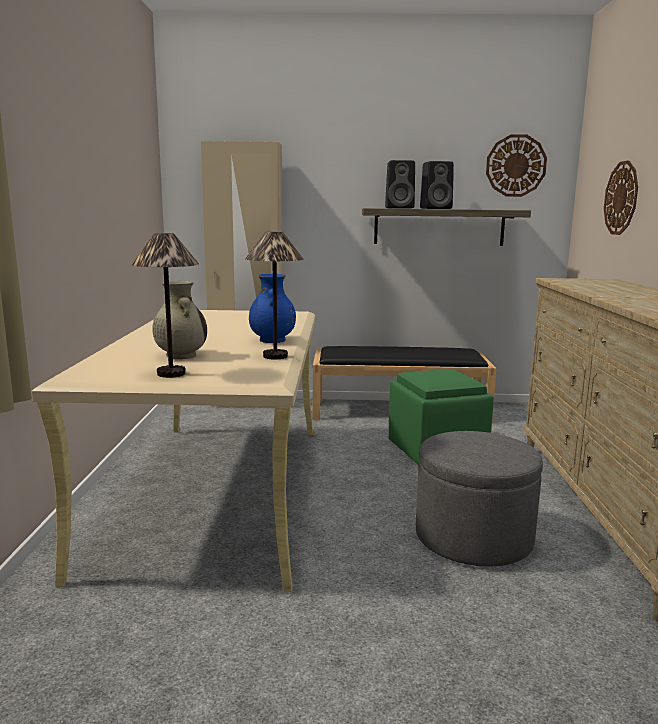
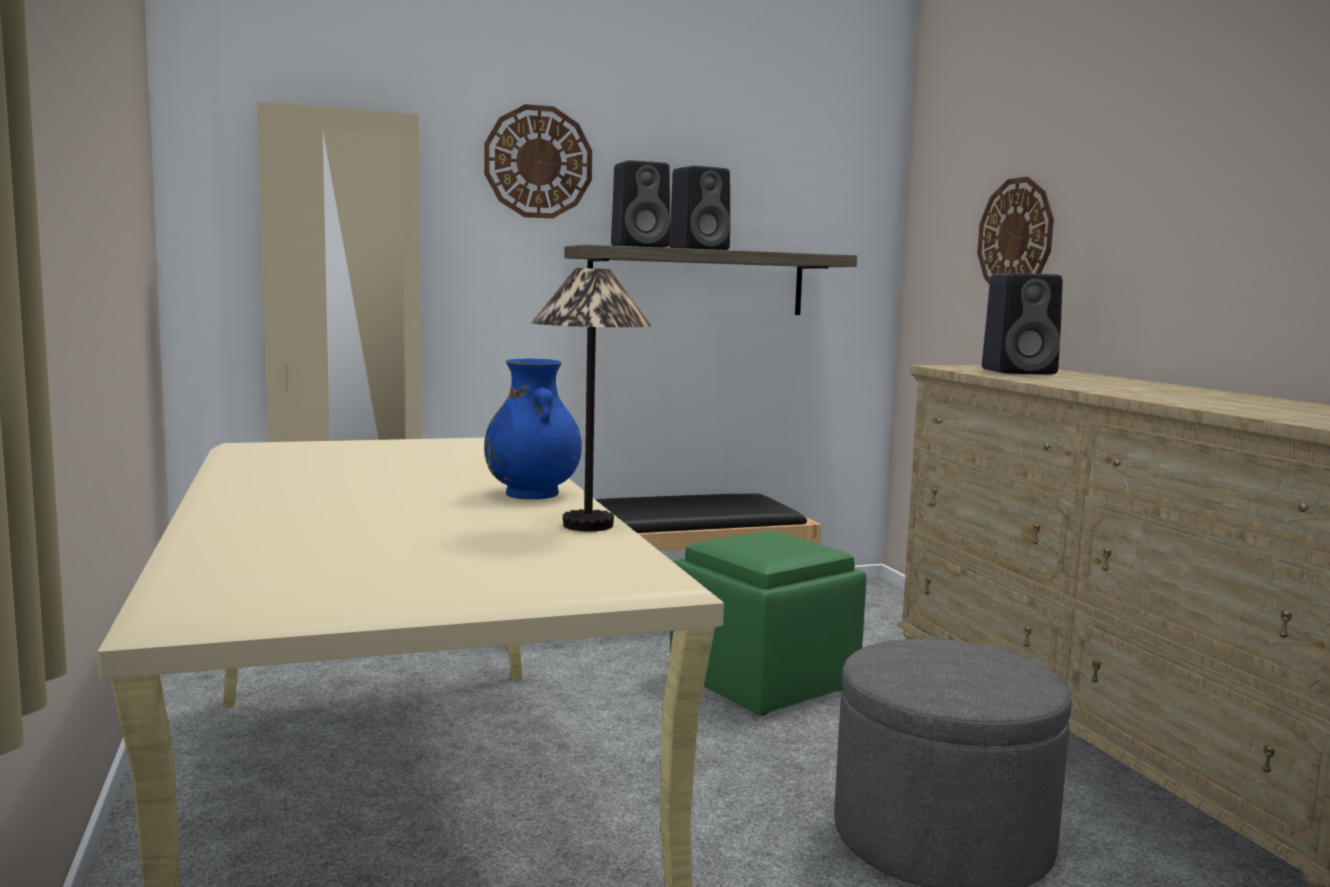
camera: 20 degrees left, 5 degrees down
table lamp [131,233,199,378] -> none
beige vase [152,281,207,359] -> none
wall clock [486,134,547,197] -> wall clock moved to [484,104,592,219]
none -> black speaker [982,273,1062,374]

